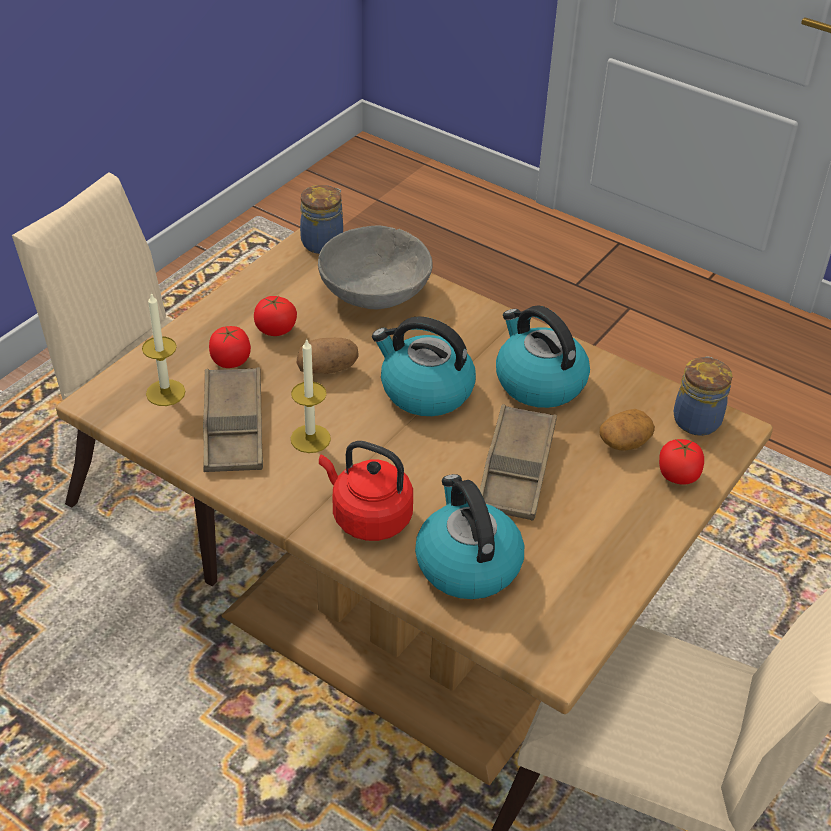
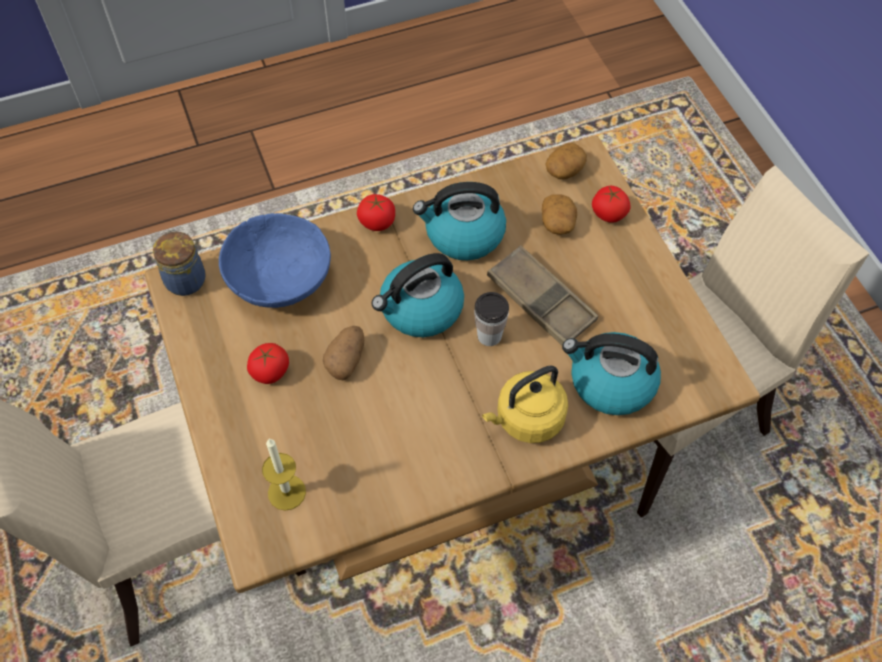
camera: 55 degrees left, 15 degrees up
brown tray [203,367,263,472] -> none
tomato [209,326,251,368] -> tomato moved to [357,194,395,231]
candle [291,338,331,453] -> none
grey bowl [318,226,432,309] -> blue bowl [219,213,331,308]
red kettle [319,441,413,541] -> yellow kettle [482,366,568,443]
jar [673,356,732,436] -> potato [545,143,587,180]
none -> cup [474,292,509,346]

